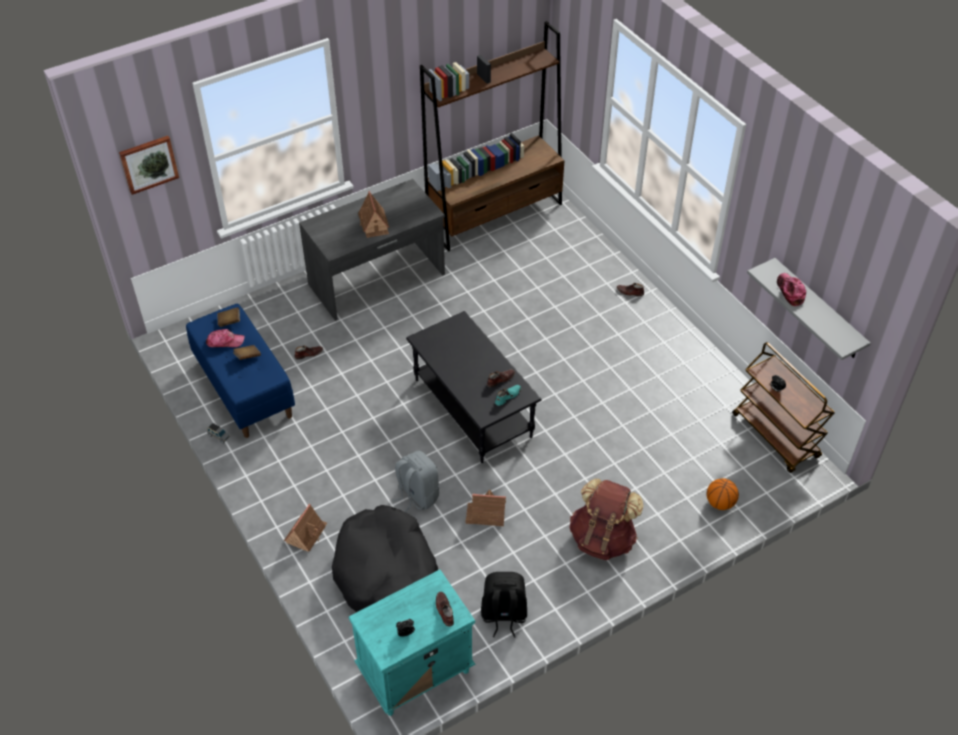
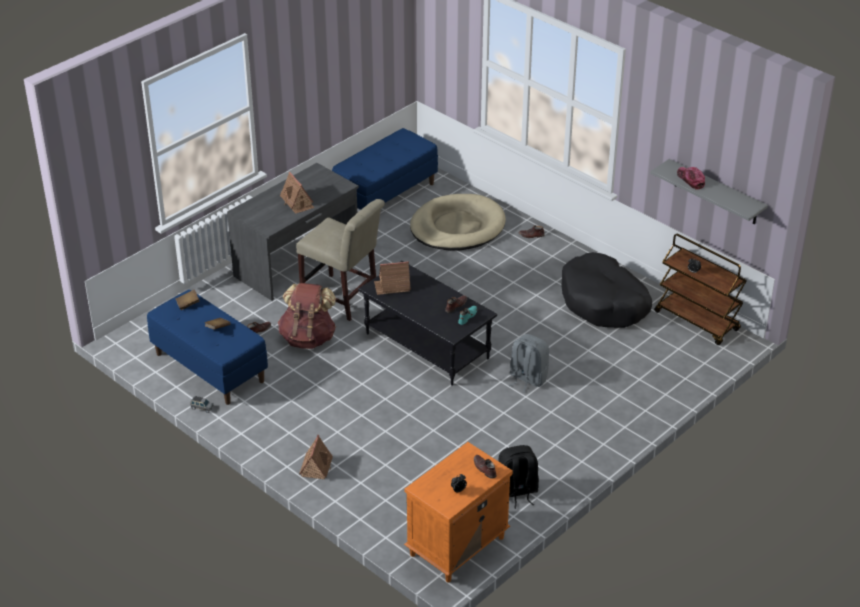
camera: 15 degrees left, 10 degrees down
picture [119,136,179,195] -> none
cap [206,329,245,347] -> none
black dog bed [332,505,438,612] -> black dog bed moved to [561,252,652,328]
turquoise nightstand [349,569,475,716] -> orange nightstand [404,442,513,582]
grey backpack [392,451,439,513] -> grey backpack moved to [508,334,549,393]
brown bookcase [420,21,564,252] -> blue bench [332,128,438,210]
toy house [465,490,506,527] -> toy house moved to [374,261,411,295]
brown backpack [570,478,644,560] -> brown backpack moved to [278,283,336,349]
basketball [707,478,739,510] -> none
none -> beige chair [296,199,385,321]
none -> beige dog bed [410,194,506,251]

